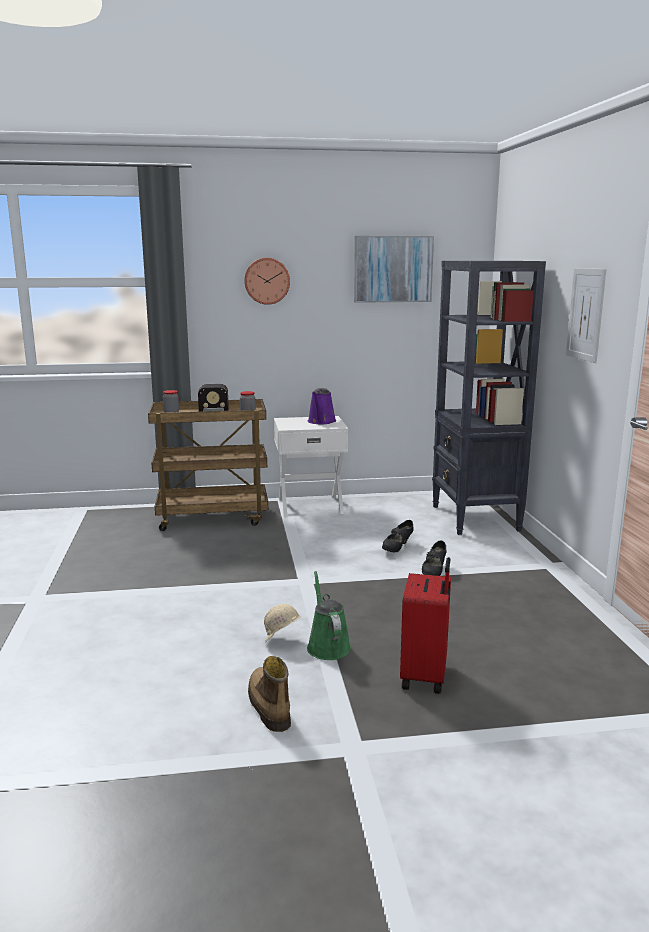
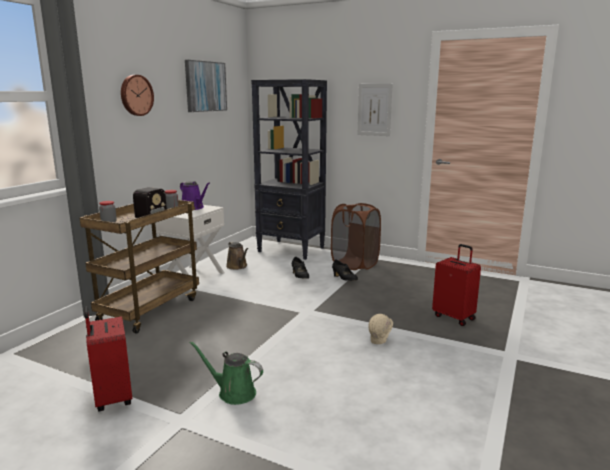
camera: 55 degrees left, 0 degrees up
boot [248,656,291,732] -> none
green watering can [307,571,351,660] -> green watering can moved to [190,341,263,405]
none -> red suitcase [84,306,132,412]
none -> brown watering can [226,241,248,270]
none -> brown laundry basket [331,203,381,270]

